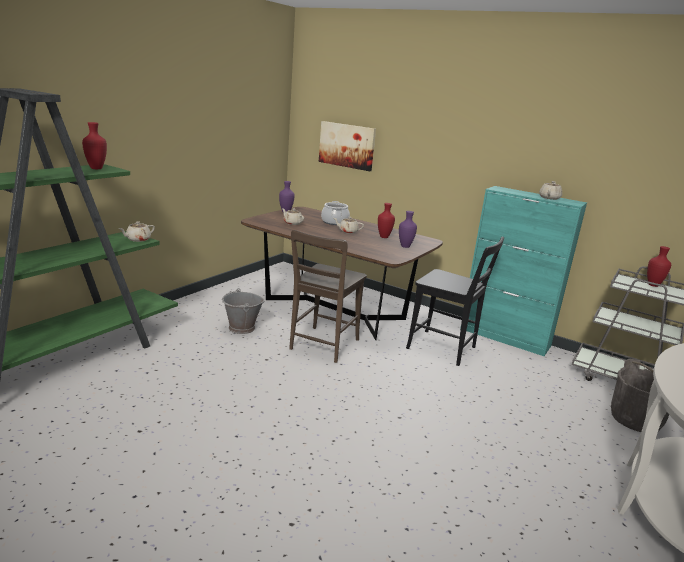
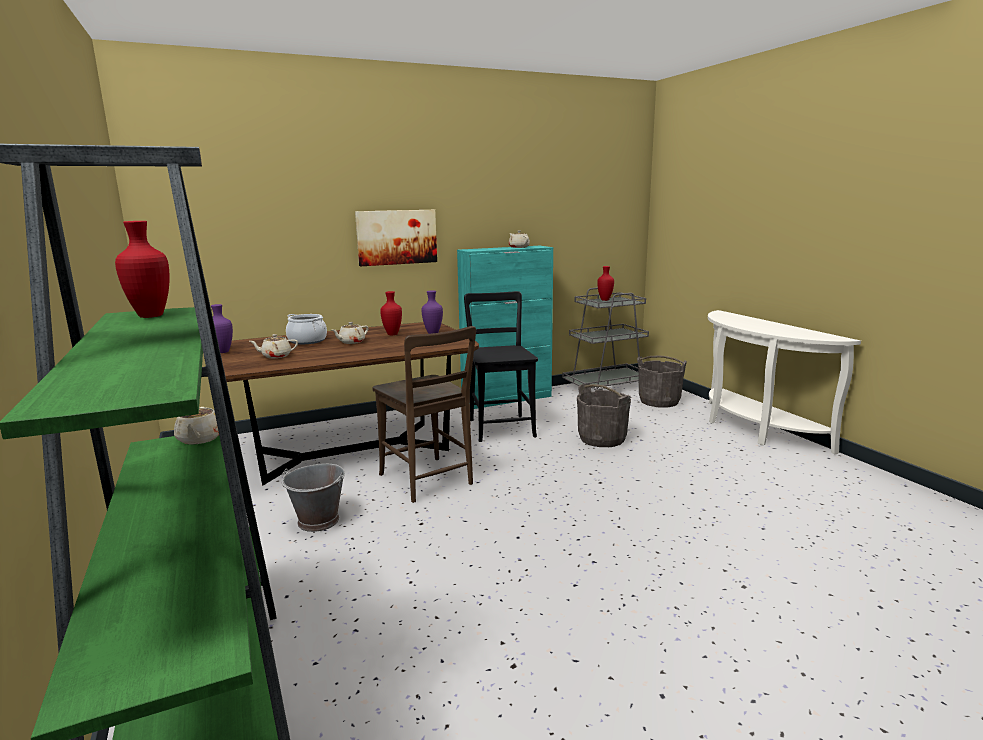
camera: 55 degrees left, 5 degrees down
picture [319,121,376,171] -> picture moved to [355,210,437,266]
black chair [406,237,504,366] -> black chair turned 75 degrees counterclockwise [464,291,538,442]
none -> grey bucket [577,384,631,447]

